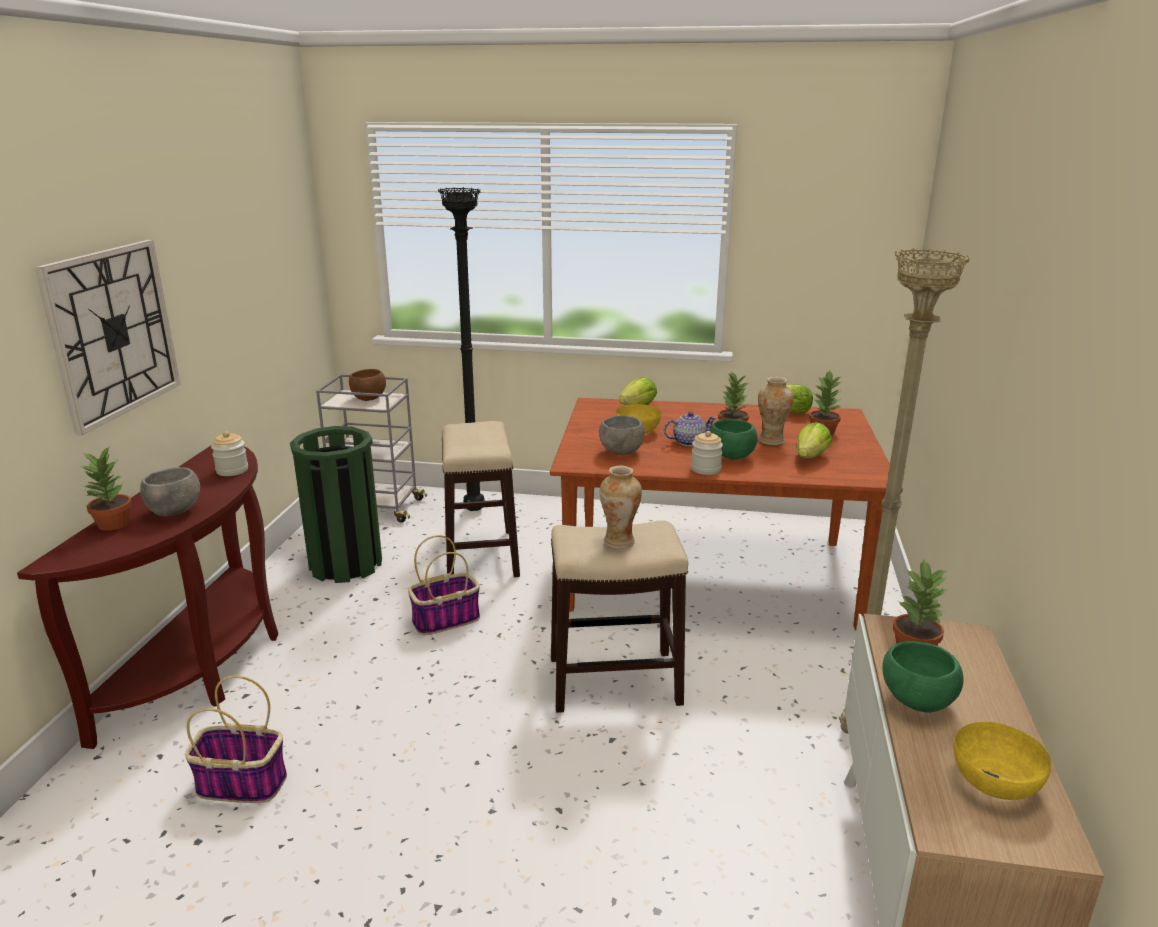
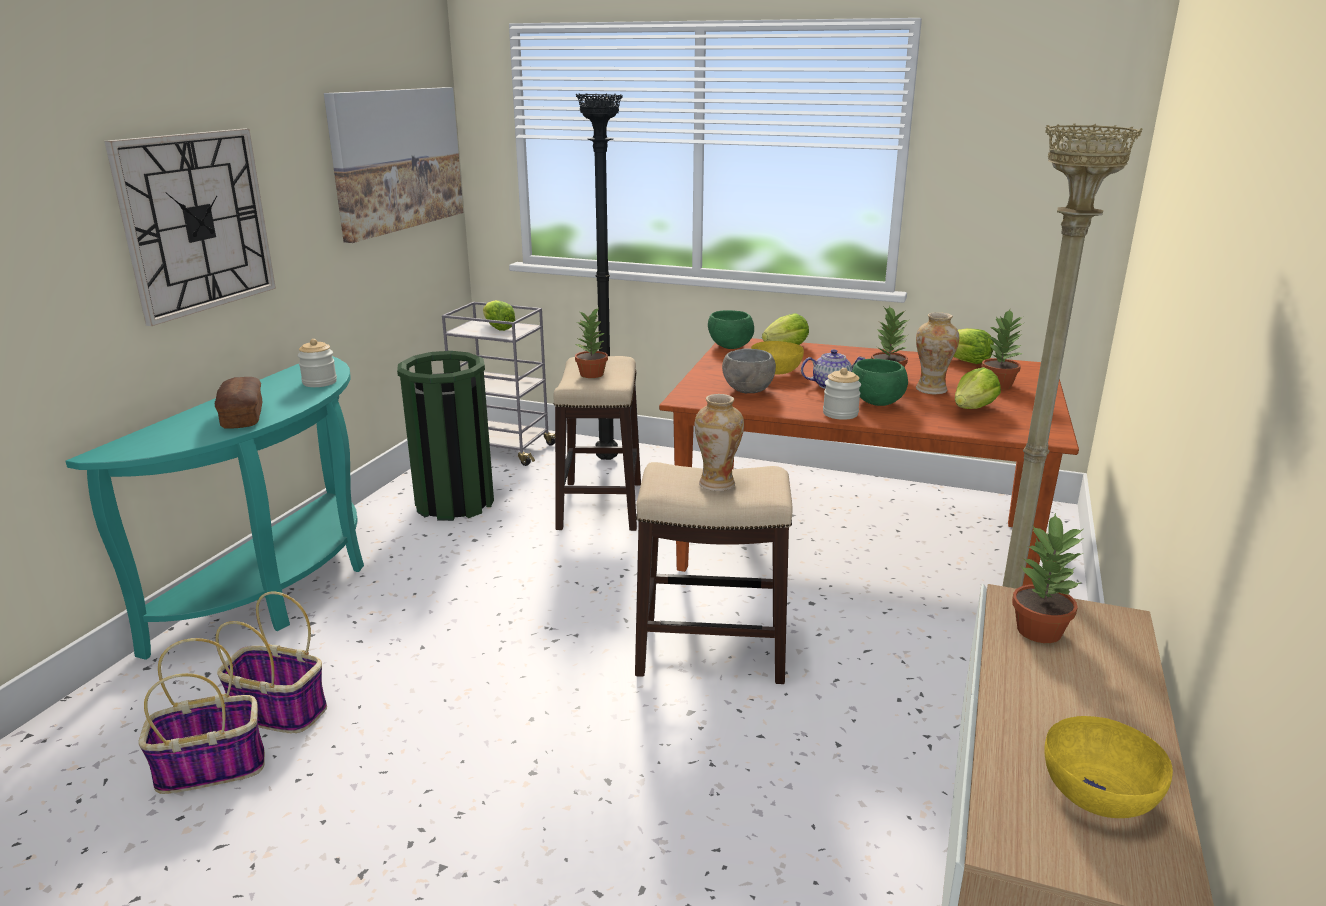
camera: 10 degrees right, 0 degrees up
brown console table [17,445,278,749] -> turquoise console table [65,356,364,660]
potted plant [80,446,132,531] -> potted plant moved to [574,308,608,378]
grey bowl [140,467,200,516] -> bread [215,377,263,429]
brown bowl [349,369,386,401] -> lettuce [483,300,516,331]
basket [408,535,480,635] -> basket moved to [138,638,265,794]
green bowl [882,641,964,713] -> green bowl moved to [708,310,754,349]
none -> picture [324,87,463,243]

